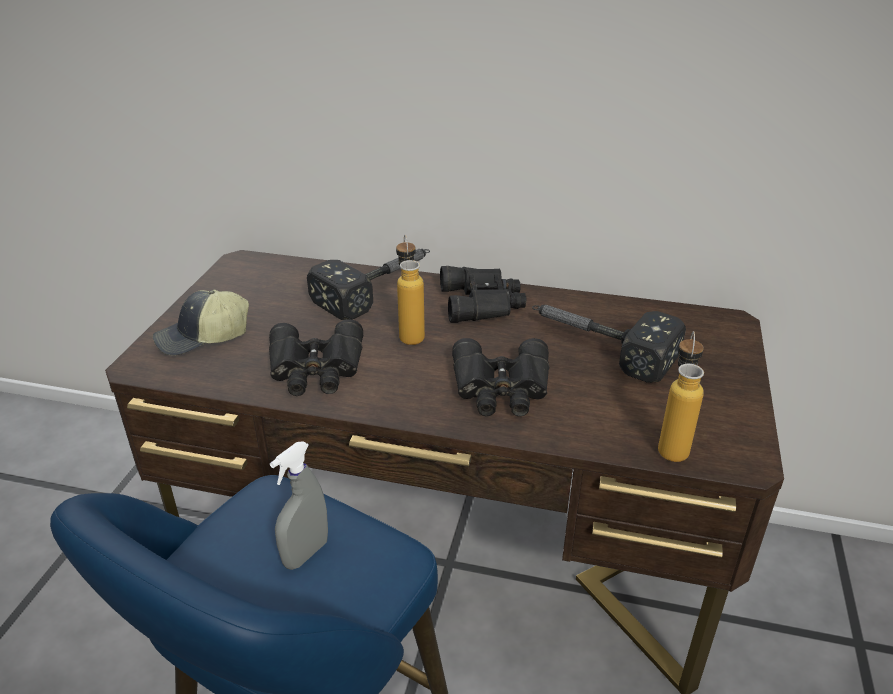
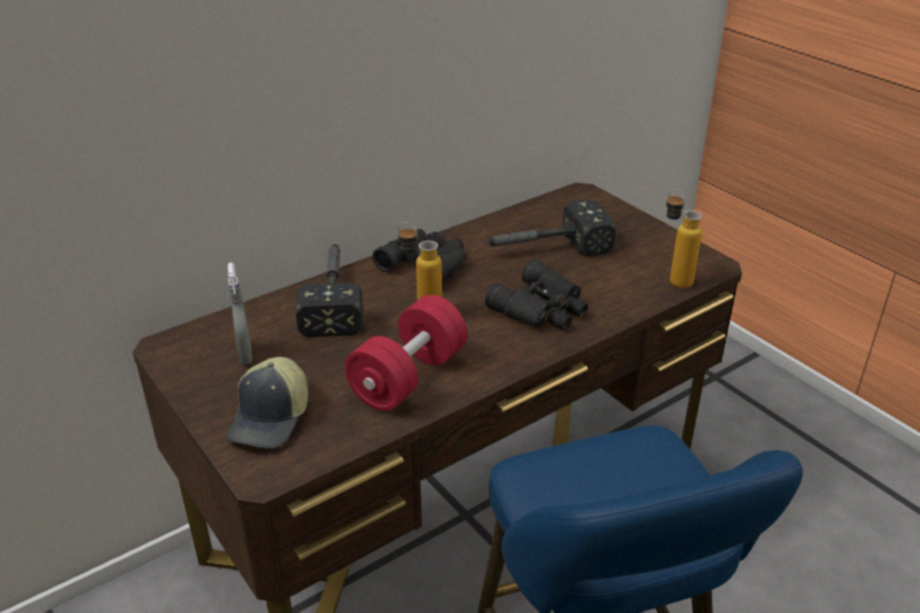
camera: 50 degrees left, 0 degrees up
black binoculars [269,319,363,396] -> red dumbbell [344,295,467,411]
grey spray bottle [270,441,328,570] -> grey spray bottle moved to [228,263,253,364]

